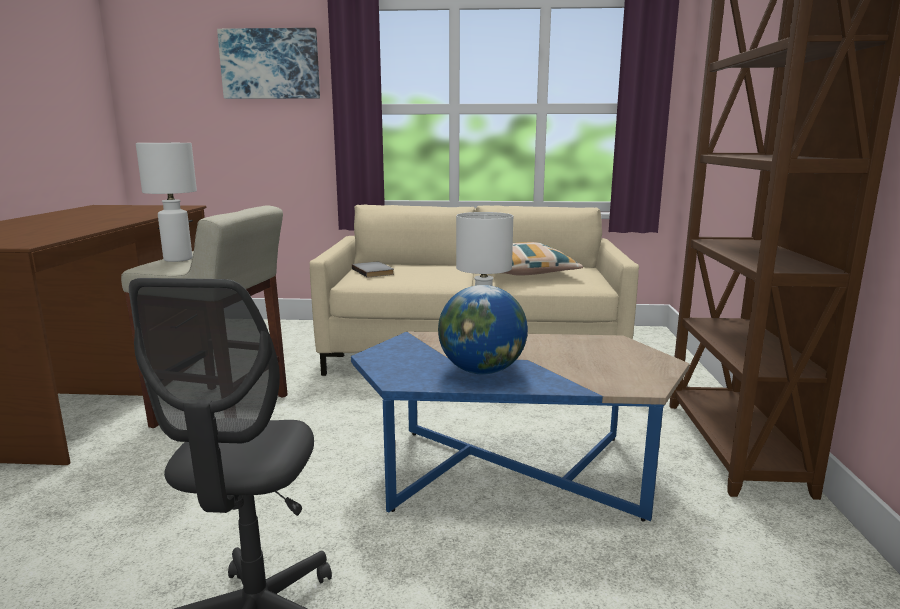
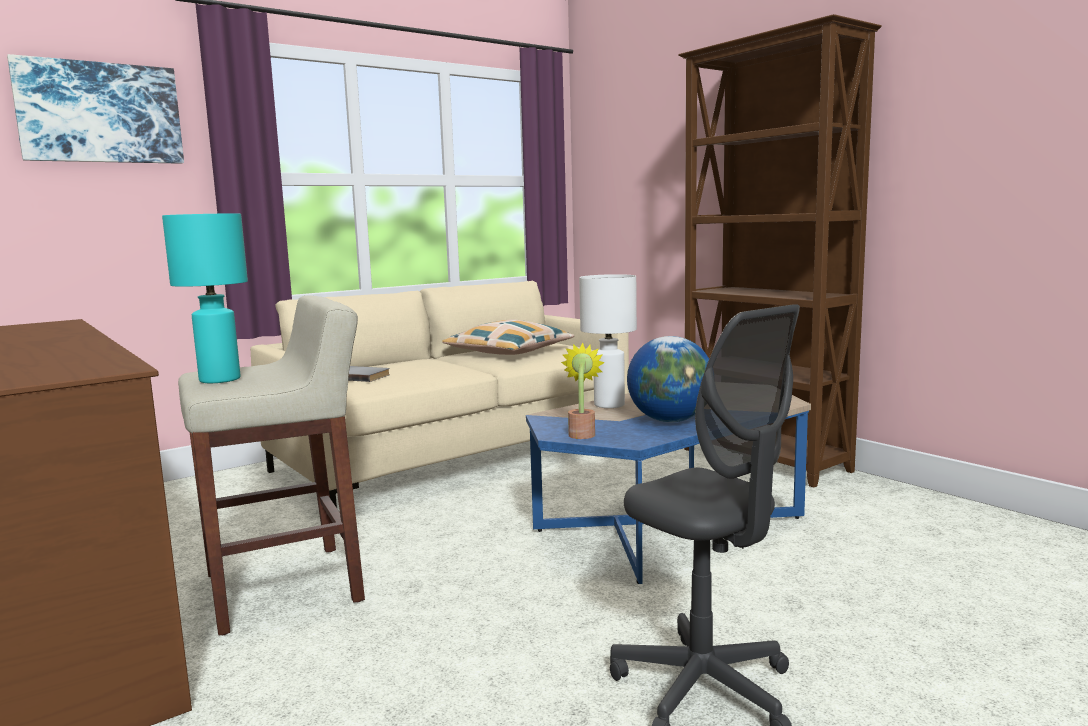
camera: 40 degrees left, 5 degrees down
white table lamp [136,143,197,262] -> turquoise table lamp [162,213,248,383]
none -> potted plant [561,343,605,439]

